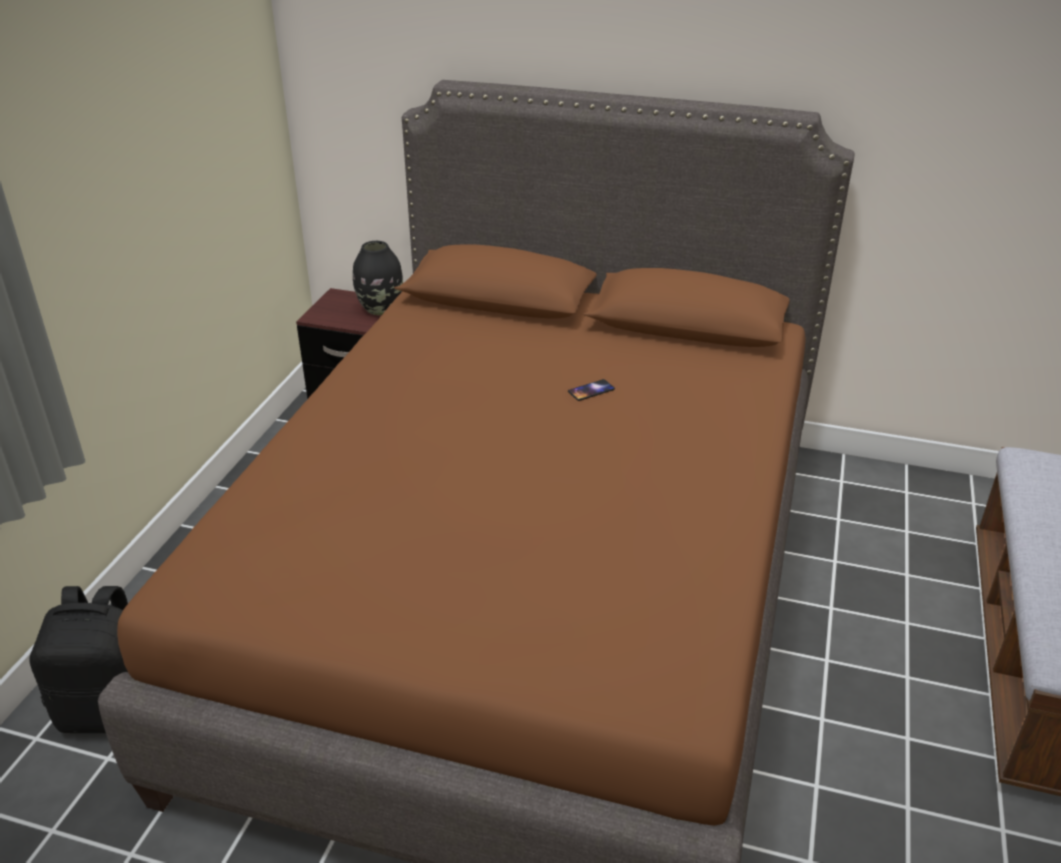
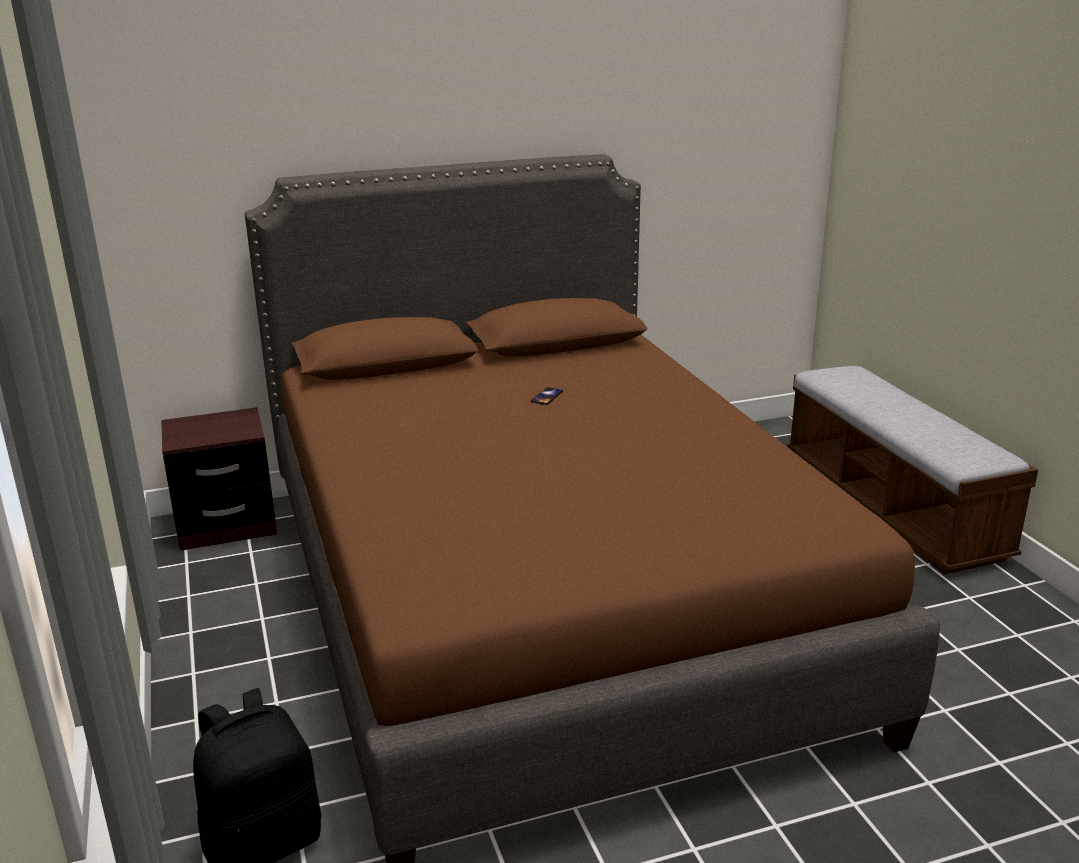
camera: 35 degrees left, 10 degrees down
black vase [353,241,403,315] -> none

